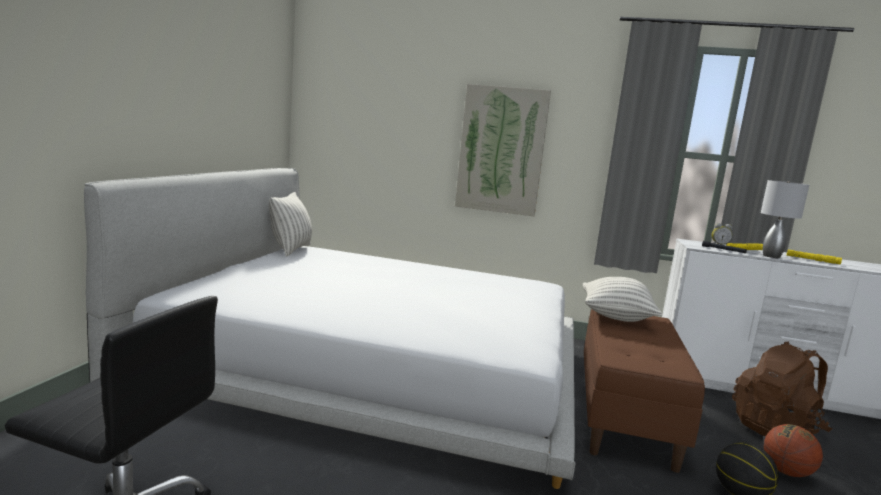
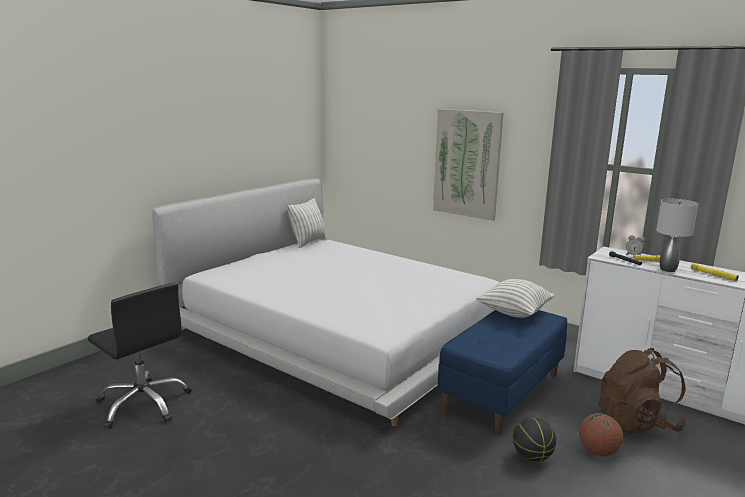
camera: 25 degrees right, 5 degrees up
brown bench [584,310,705,473] -> blue bench [437,310,567,435]

